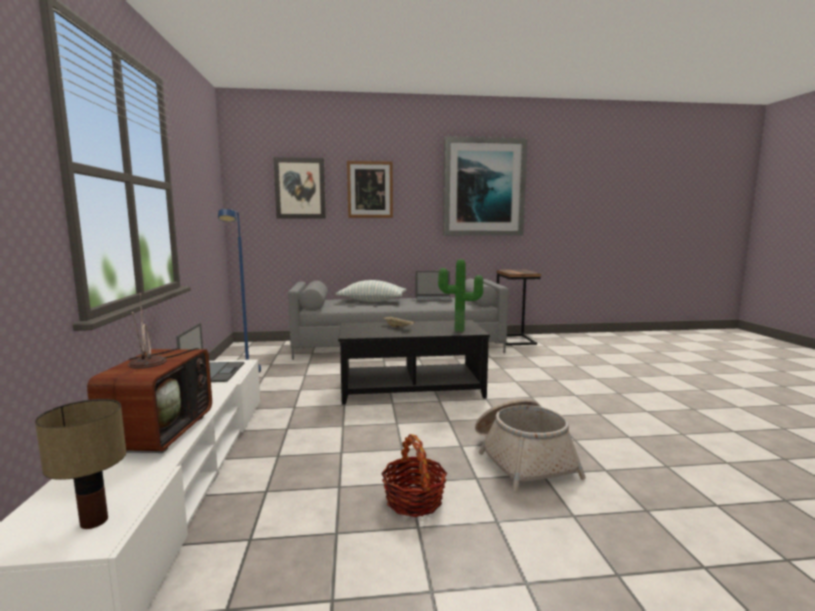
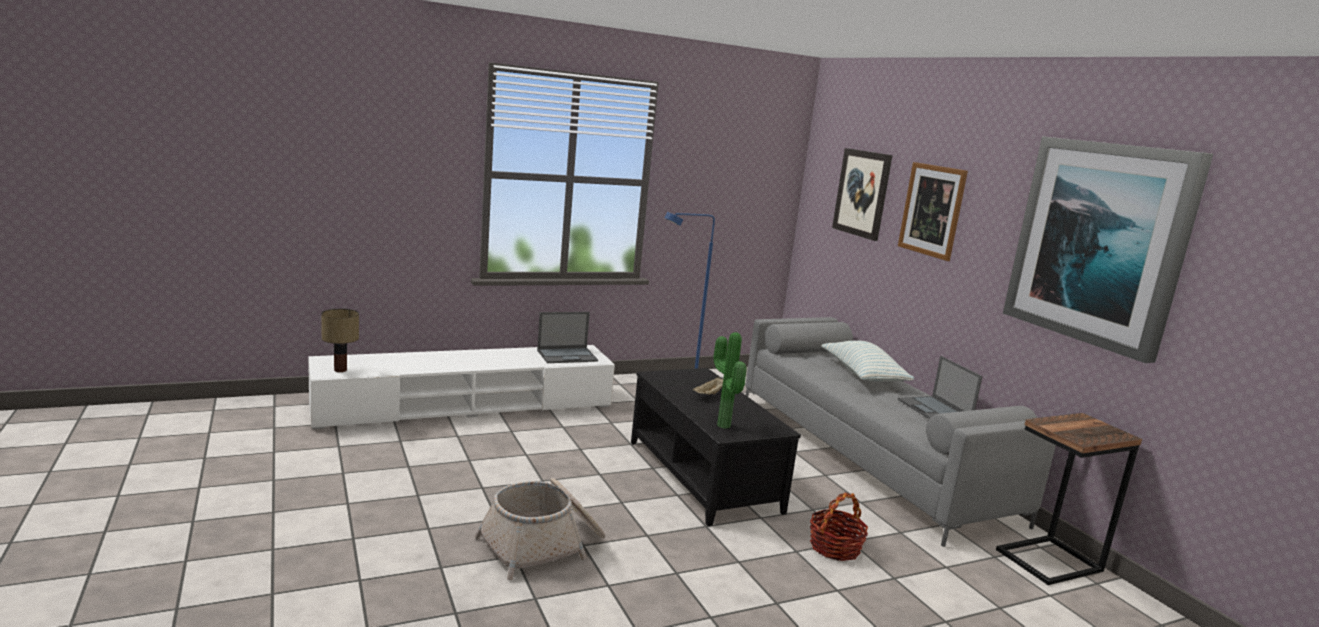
camera: 70 degrees right, 5 degrees up
television [87,292,212,453] -> none
basket [381,434,447,517] -> basket moved to [810,492,868,561]

